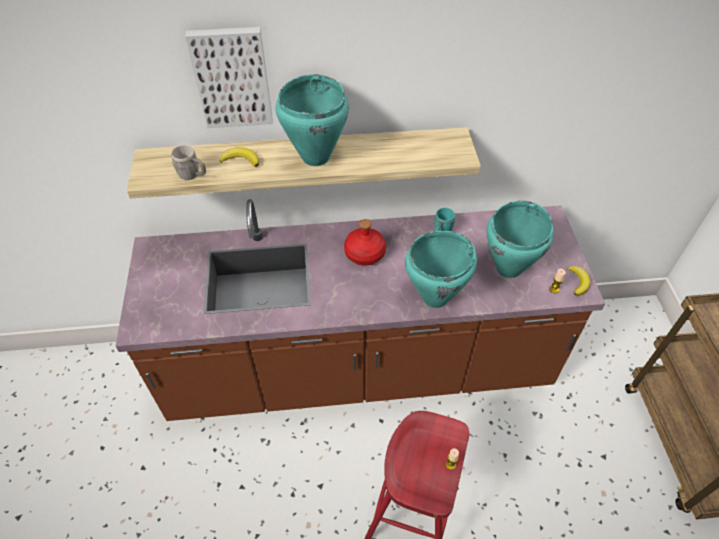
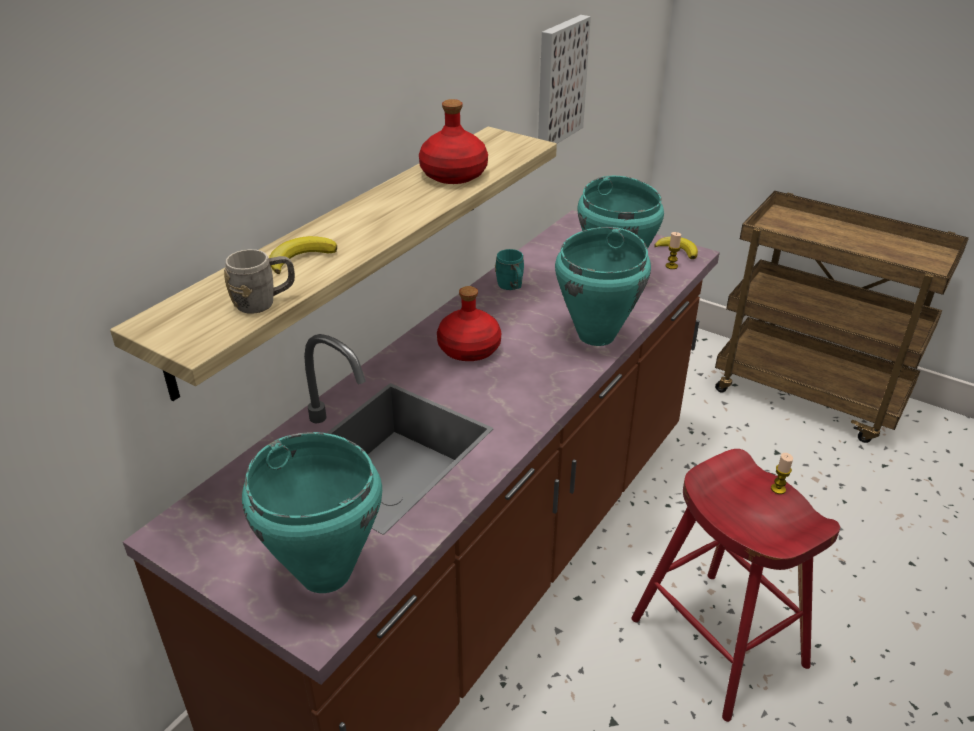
camera: 50 degrees left, 15 degrees down
picture [185,27,273,128] -> picture moved to [538,15,591,144]
turquoise cooking pot [275,74,349,166] -> turquoise cooking pot moved to [242,432,382,593]
none -> red bottle [419,99,488,184]

